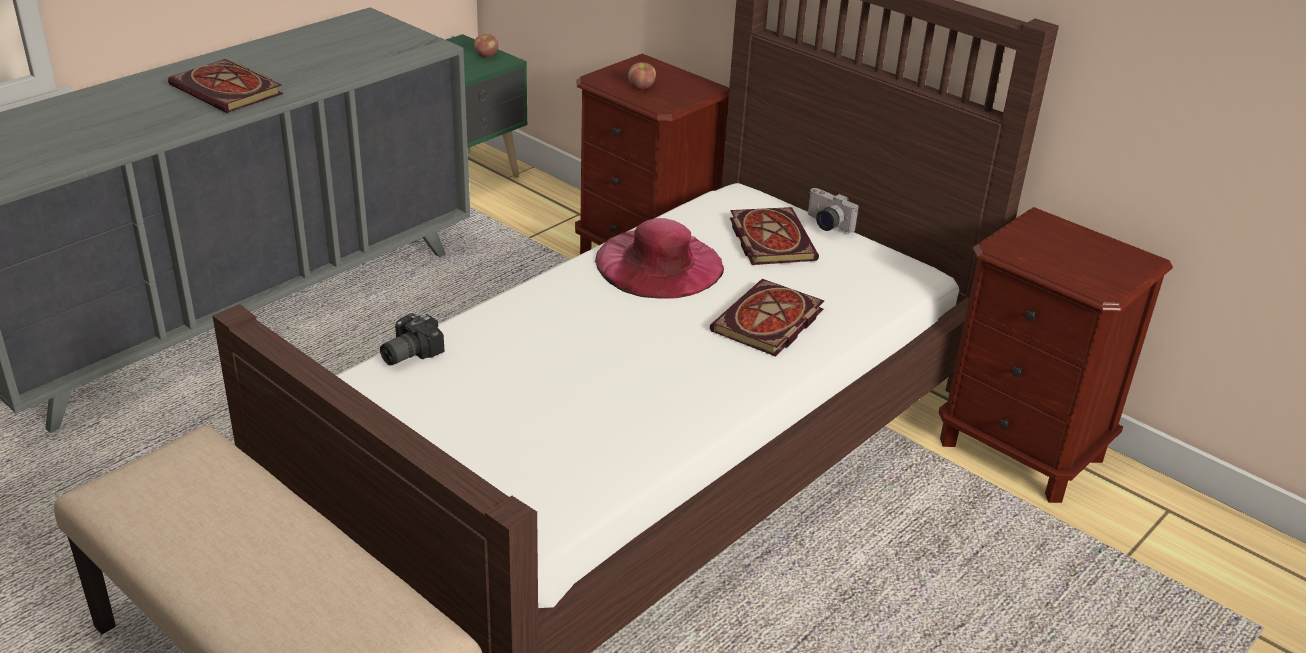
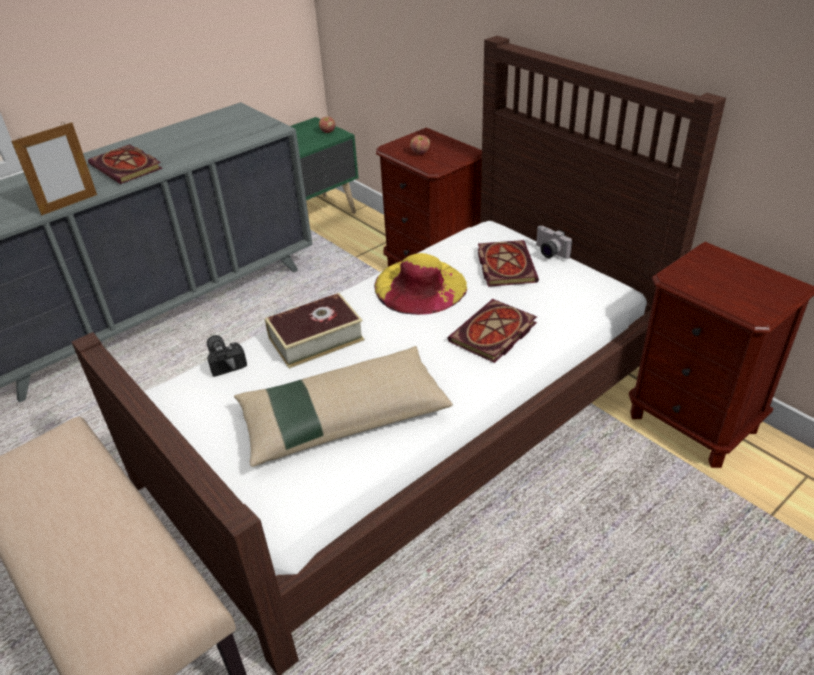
camera: 10 degrees right, 5 degrees up
camera [380,313,445,365] -> camera turned 105 degrees clockwise [207,335,247,377]
pink hat [595,218,724,299] -> yellow hat [374,253,467,315]
none -> picture frame [11,122,97,215]
none -> beige pillow [234,346,453,467]
none -> book [265,293,364,368]

